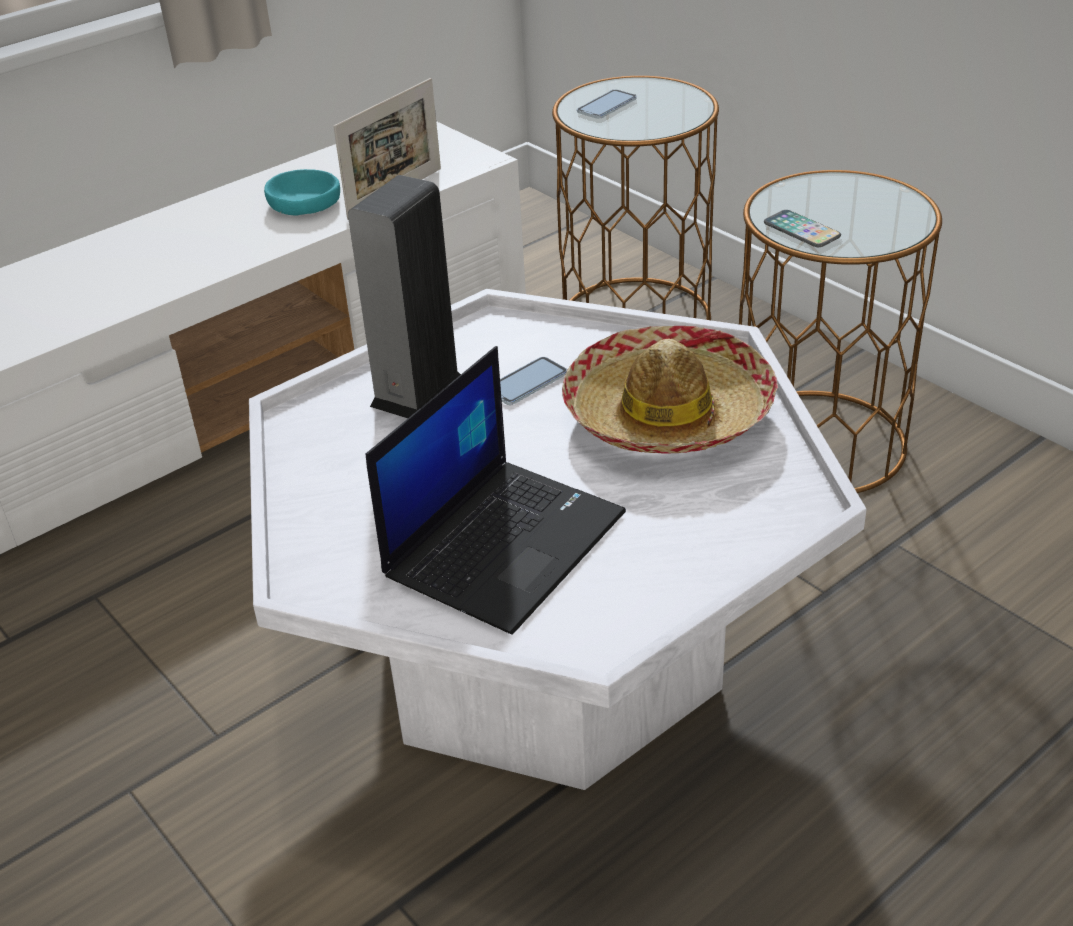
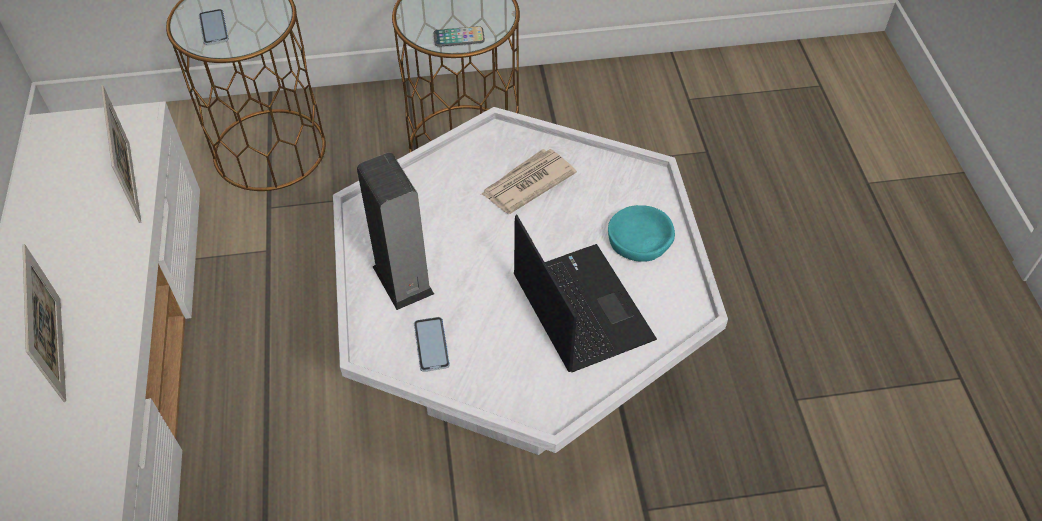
camera: 60 degrees left, 15 degrees up
turquoise bowl [264,169,340,215] -> turquoise bowl moved to [608,205,675,262]
phone [500,357,567,405] -> phone moved to [414,317,450,372]
hat [562,326,778,454] -> newspaper [481,149,577,214]
none -> picture frame [22,244,66,402]

